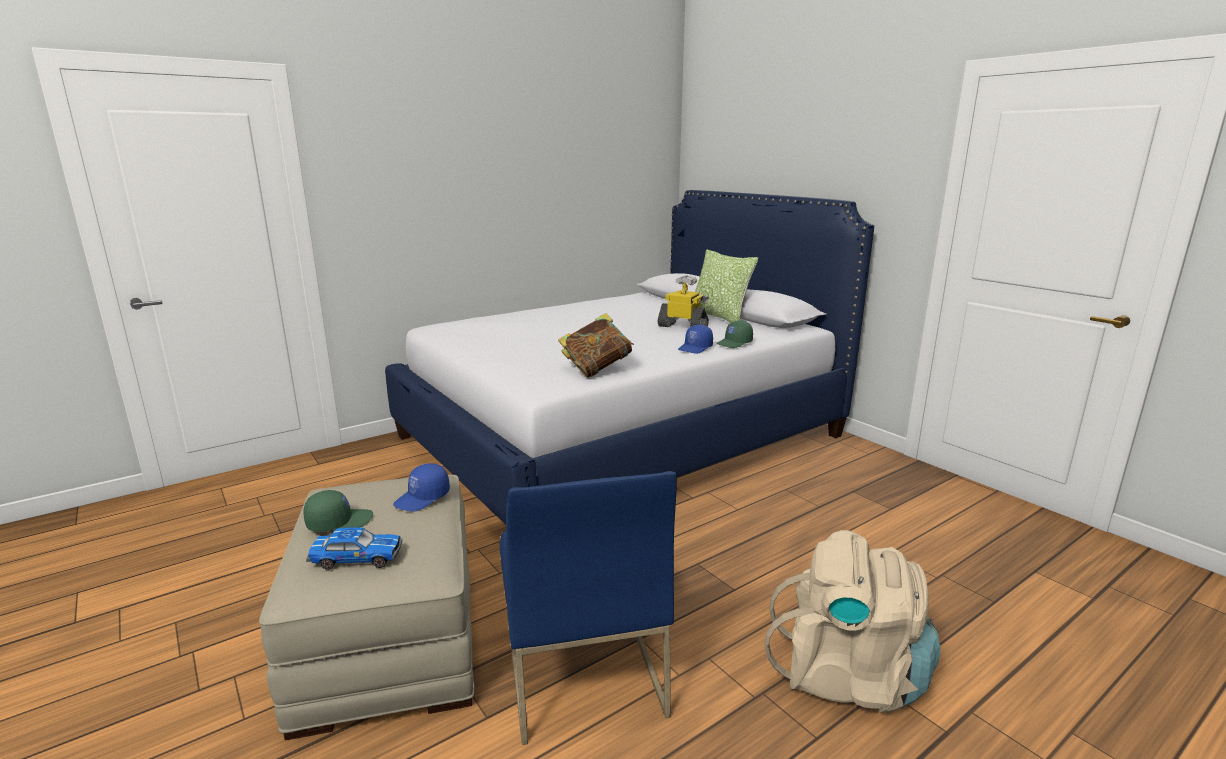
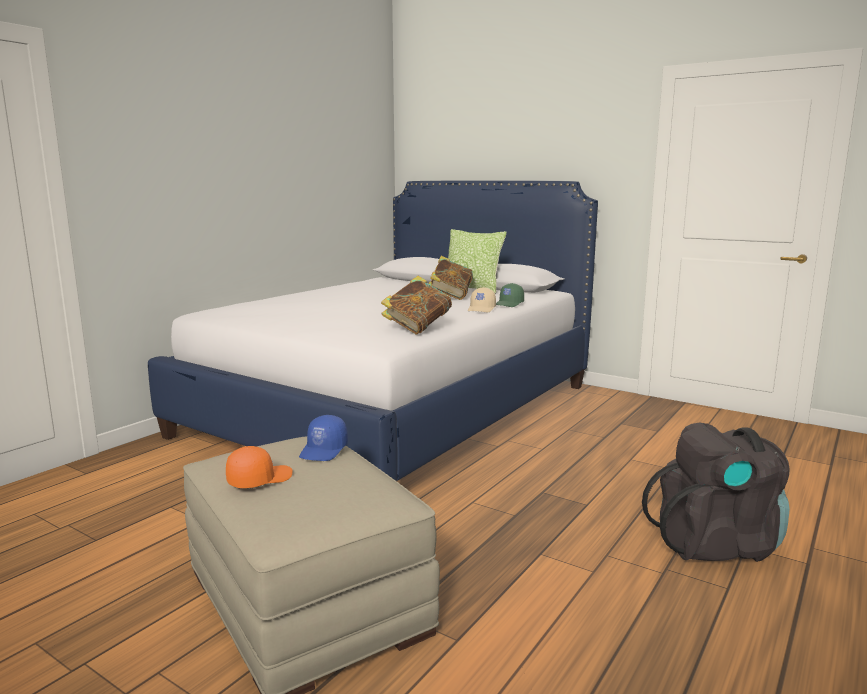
camera: 20 degrees left, 5 degrees down
green cap [304,490,373,532] -> orange cap [226,446,293,488]
toy car [306,527,402,570] -> none
blue chair [500,471,677,745] -> none
toy robot [658,275,709,327] -> book [428,256,473,300]
blue cap [678,324,713,354] -> beige cap [468,287,496,313]
beige backpack [764,530,940,713] -> black backpack [642,423,790,562]

